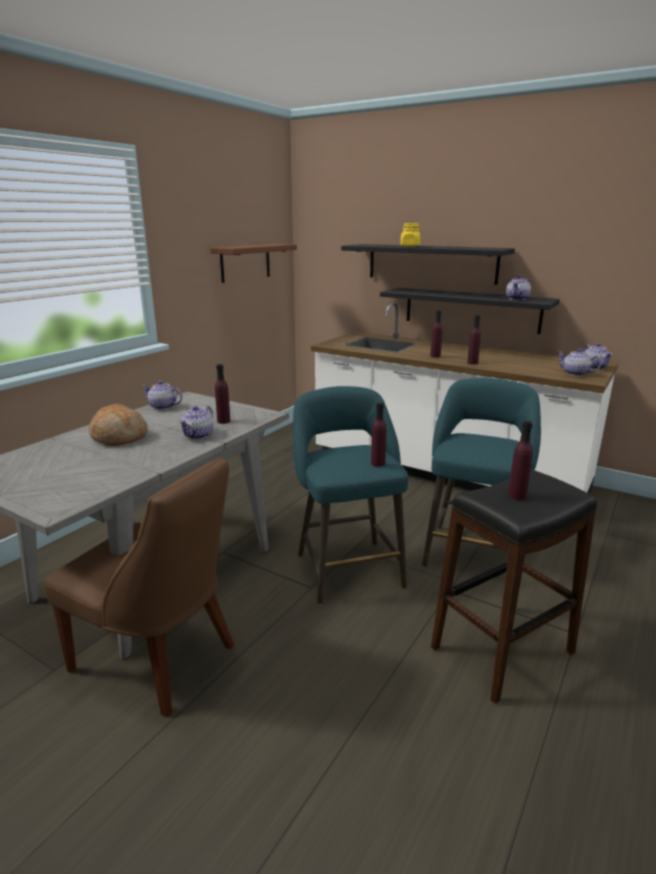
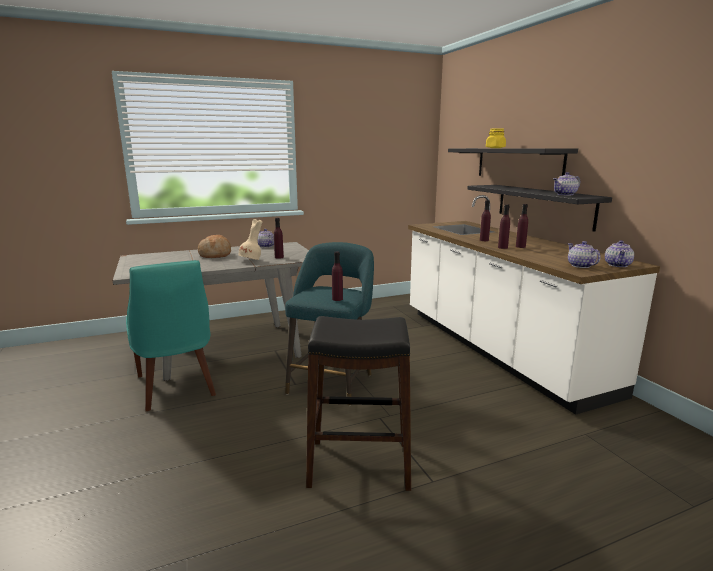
camera: 35 degrees right, 5 degrees down
brown chair [44,457,234,717] -> turquoise chair [126,260,216,411]
teapot [179,405,214,439] -> beige vase [238,219,262,260]
brown shelf [211,244,297,283] -> none
turquoise stool [422,378,541,568] -> none
purple bottle [508,420,533,500] -> purple bottle moved to [516,204,528,248]

